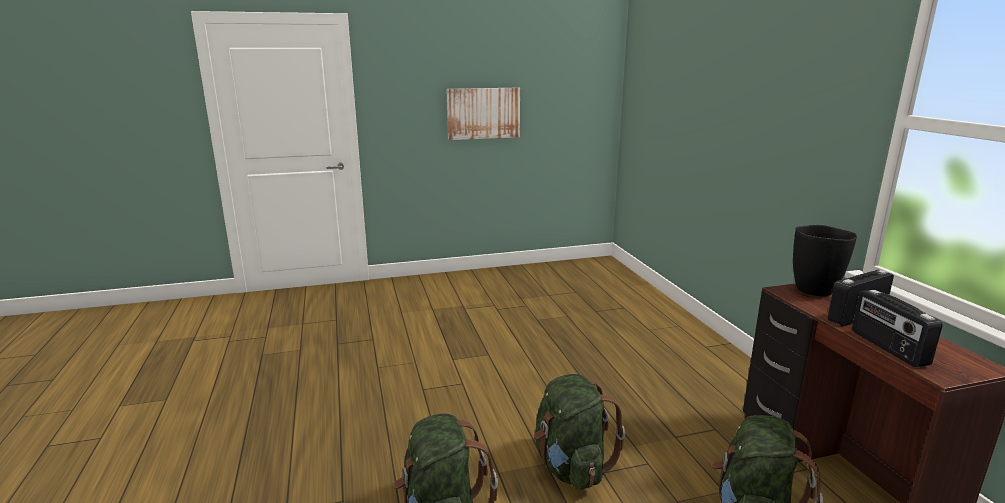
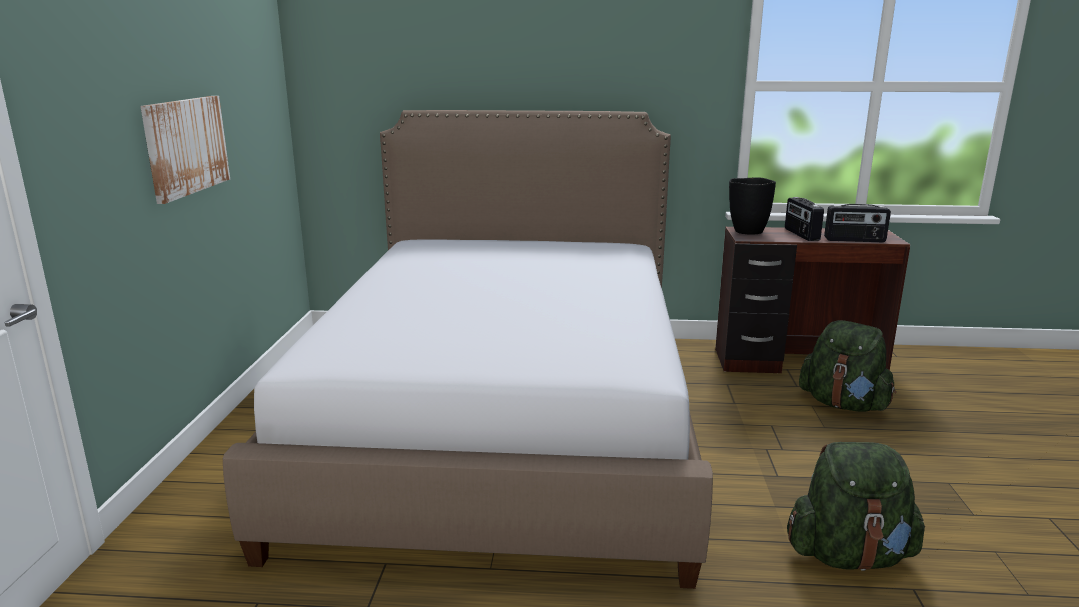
camera: 70 degrees left, 0 degrees up
green backpack [534,374,625,490] -> none
none -> bed [223,110,713,589]

